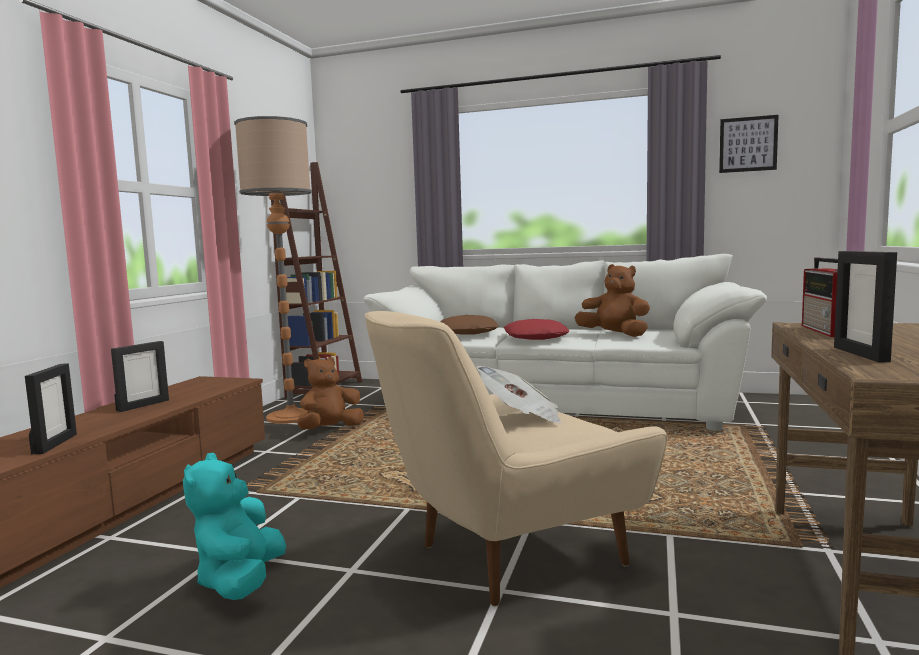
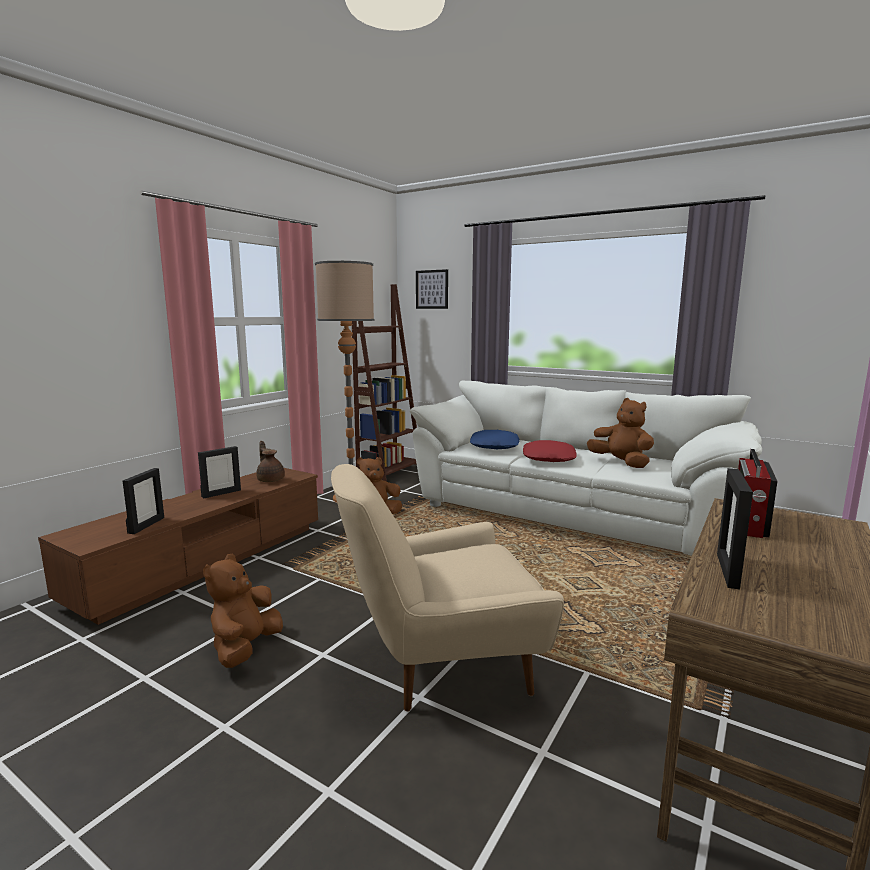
camera: 15 degrees right, 5 degrees up
turquoise plush toy [183,453,286,600] -> brown plush toy [203,554,283,668]
brown pillow [440,315,498,334] -> blue pillow [470,430,519,449]
newspaper [477,366,561,424] -> none
picture [719,115,779,173] -> picture moved to [416,269,448,309]
none -> brown teapot [256,441,285,482]

